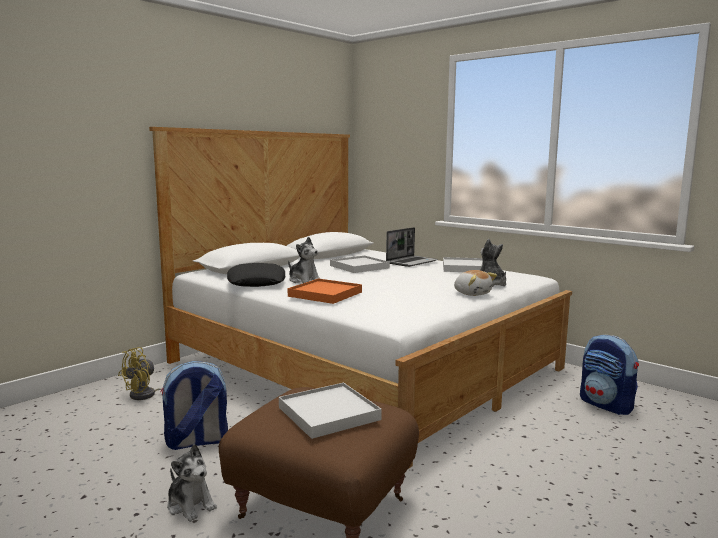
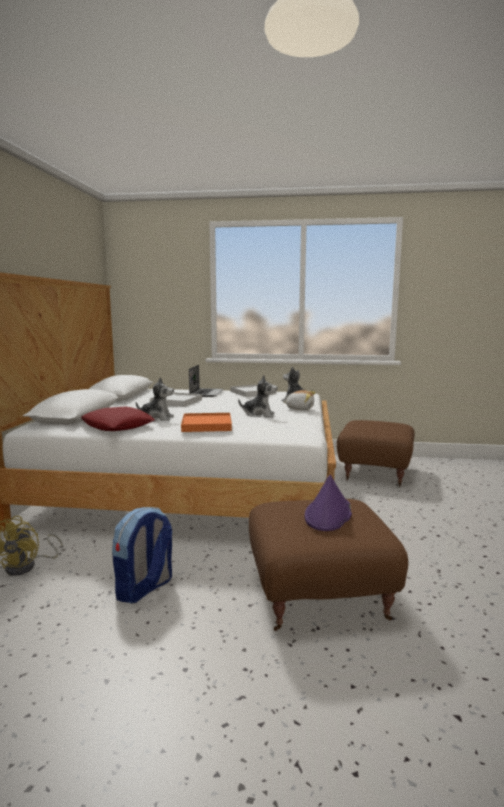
camera: 35 degrees left, 0 degrees up
plush toy [167,444,217,522] -> plush toy moved to [238,375,277,418]
black pillow [227,263,285,287] -> red pillow [81,406,155,431]
white tray [279,382,382,439] -> purple hat [305,475,352,531]
backpack [580,334,639,415] -> brown ottoman [337,420,415,487]

